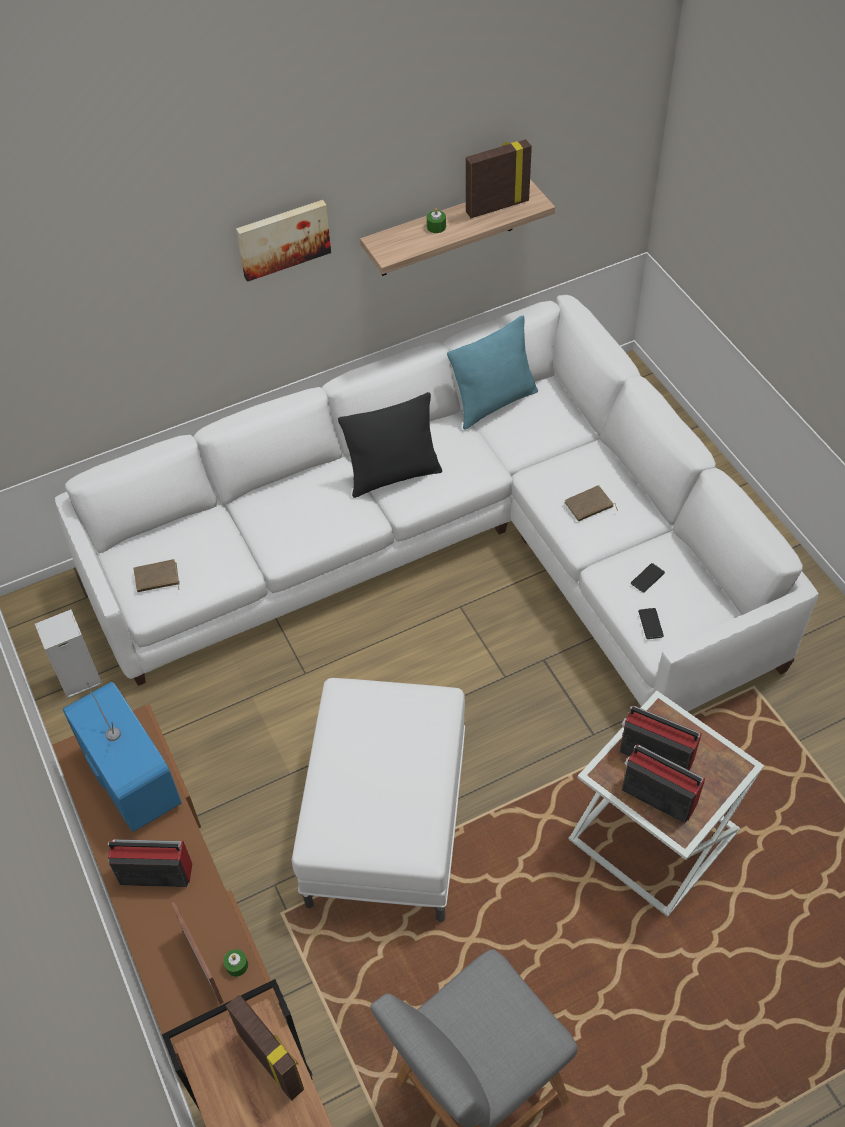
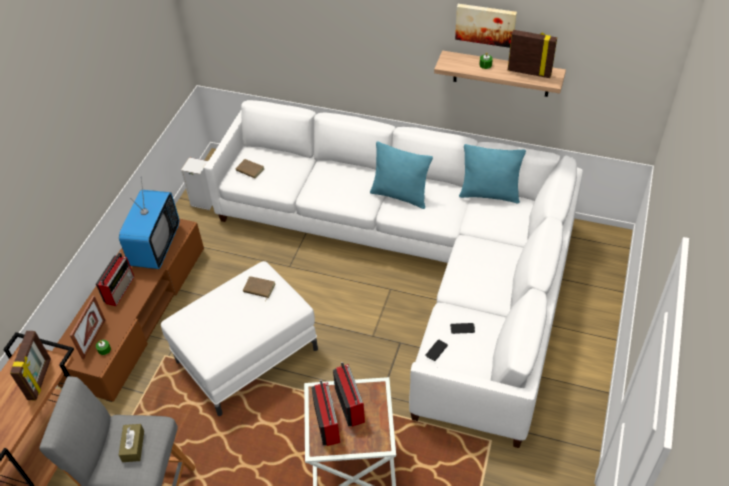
camera: 45 degrees right, 5 degrees down
radio [108,839,192,887] -> radio turned 60 degrees clockwise [96,252,134,306]
picture [236,200,331,282] -> picture moved to [455,4,517,48]
black pillow [338,392,442,498] -> turquoise pillow [370,141,433,209]
brown book [565,485,618,521] -> brown book moved to [243,276,276,301]
none -> brown tissue box [119,424,144,462]

